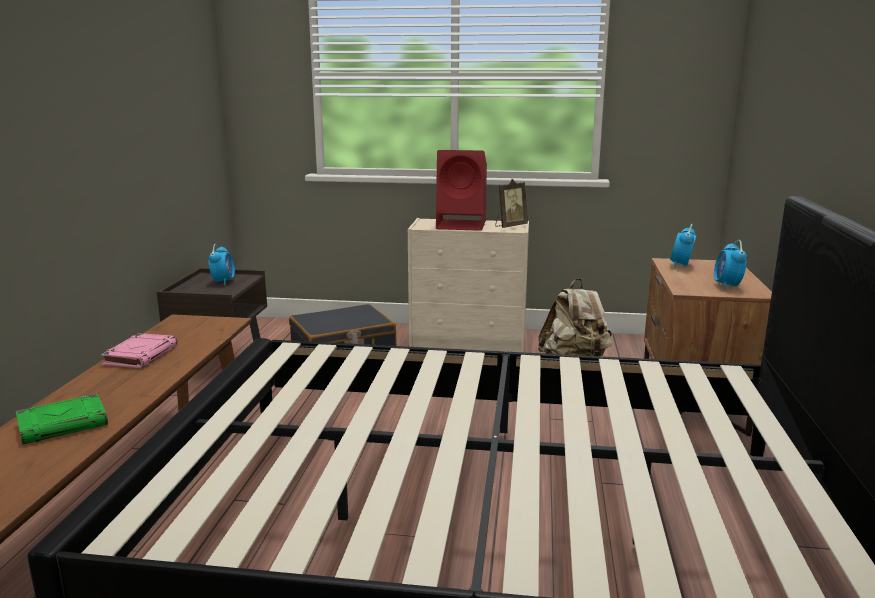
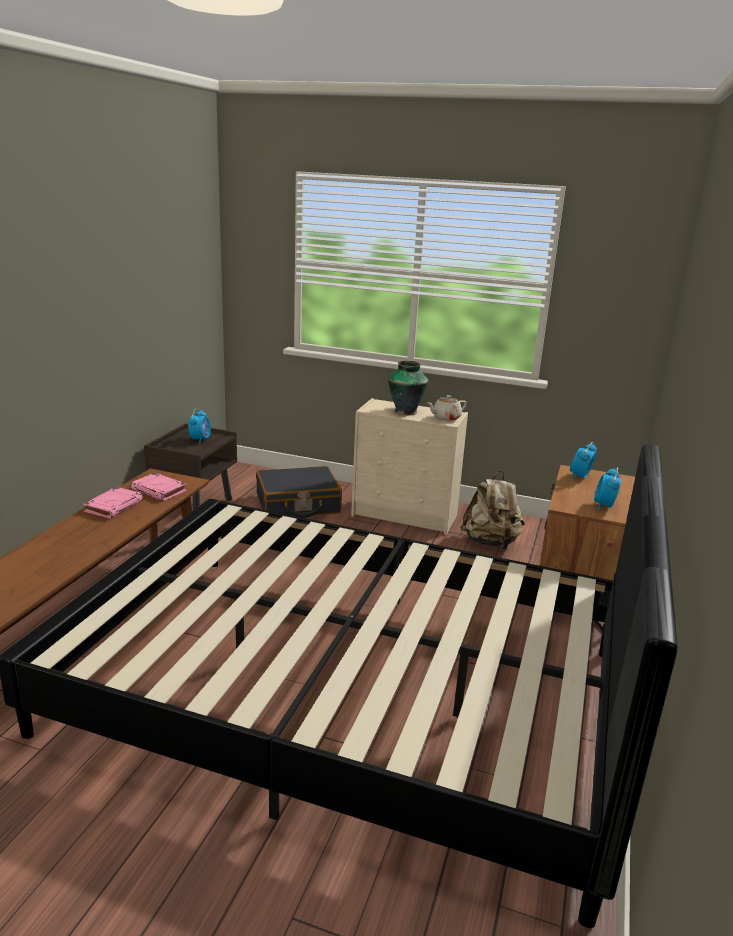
camera: 10 degrees right, 5 degrees up
green book [16,394,108,445] -> none
red speaker [436,150,487,231] -> vase [388,361,428,415]
picture frame [495,179,528,228] -> beige teapot [428,395,467,421]
none -> pink book [130,473,187,501]

